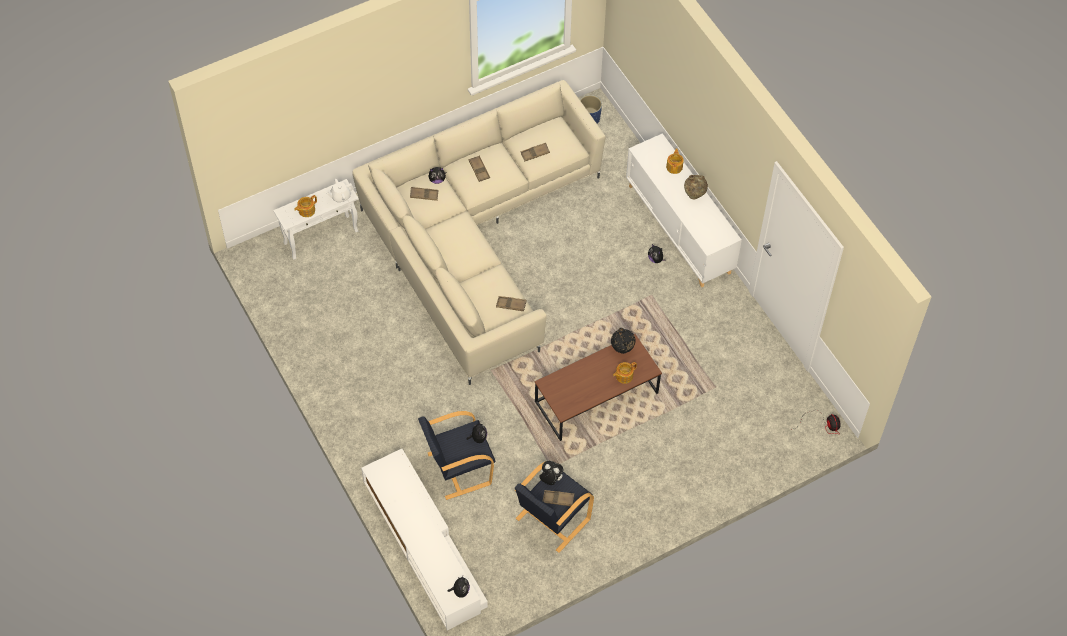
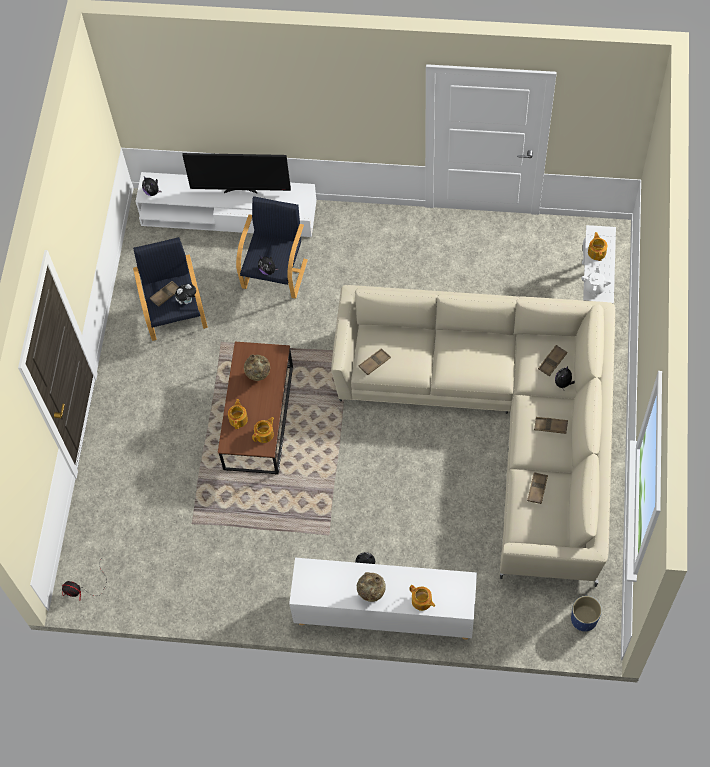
camera: 130 degrees right, 5 degrees up
black vase [611,328,636,354] -> teapot [252,417,274,443]
none -> television [182,153,291,194]
none -> beige vase [244,354,270,381]

